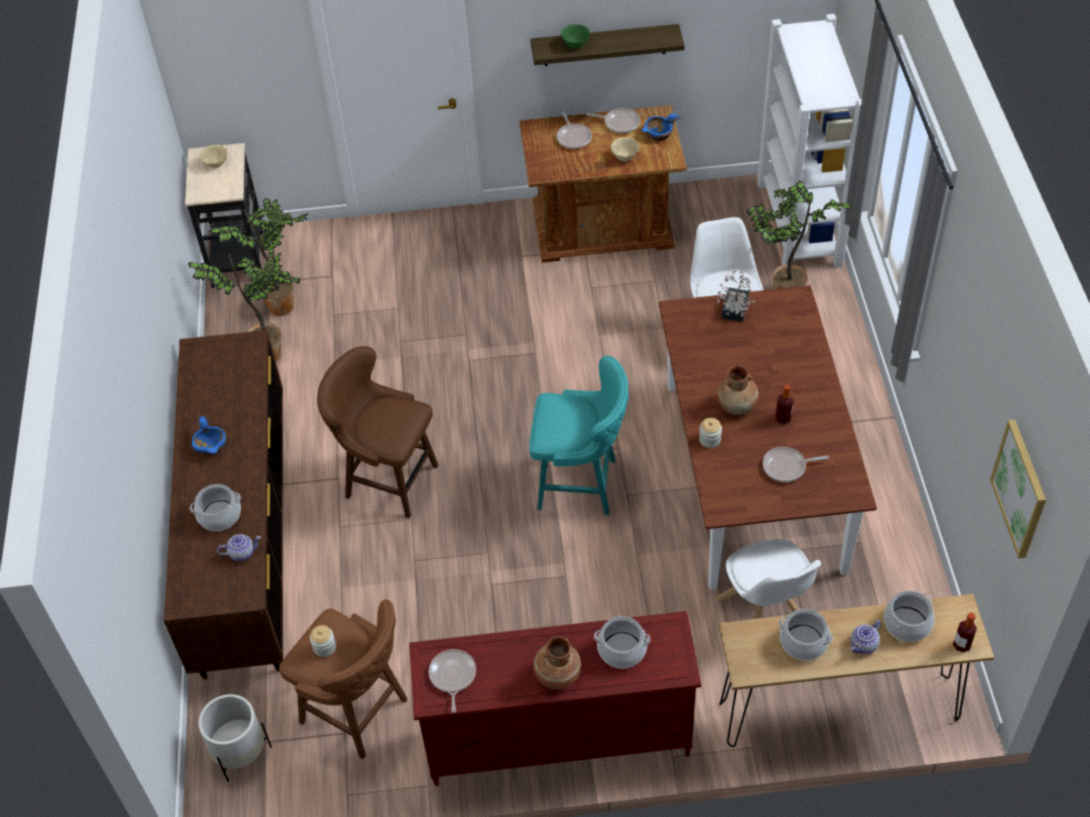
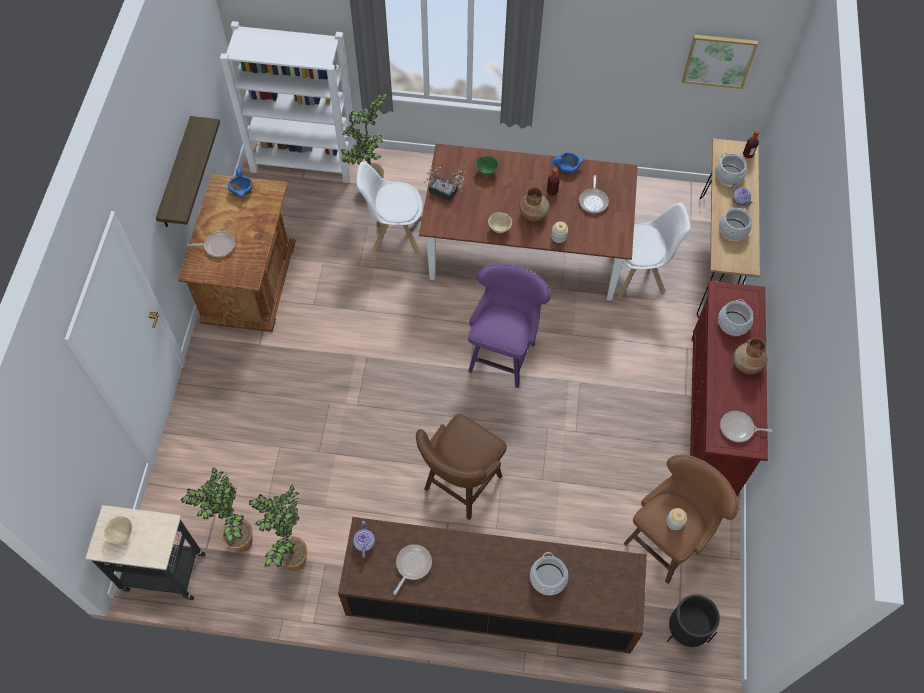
camera: 80 degrees left, 10 degrees up
blue bowl [192,416,227,455] -> blue bowl moved to [550,152,584,174]
white planter [198,694,272,782] -> black planter [667,594,720,647]
teapot [217,534,261,561] -> teapot moved to [353,521,375,558]
turquoise stool [529,356,629,515] -> purple stool [468,264,550,388]
green bowl [561,24,590,49] -> green bowl moved to [475,156,499,176]
frying pan [586,108,640,133] -> frying pan moved to [393,544,432,595]
beige bowl [611,137,639,161] -> beige bowl moved to [488,212,512,233]

